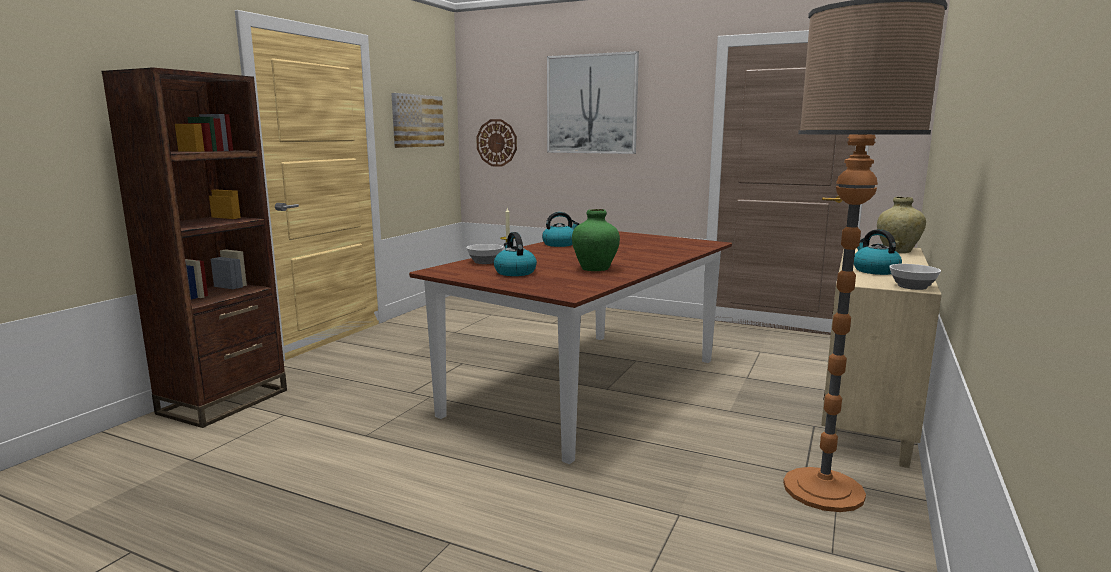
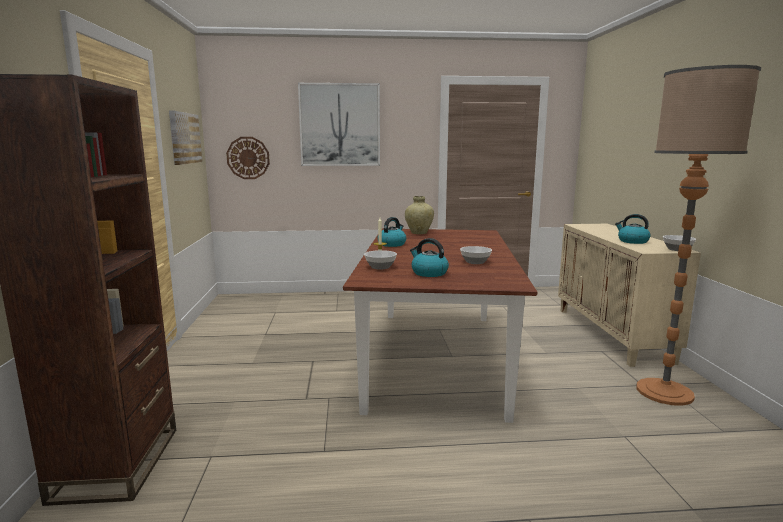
camera: 30 degrees left, 0 degrees up
green vase [572,209,620,271] -> bowl [460,246,492,264]
beige vase [877,197,926,253] -> beige vase moved to [405,196,434,234]

